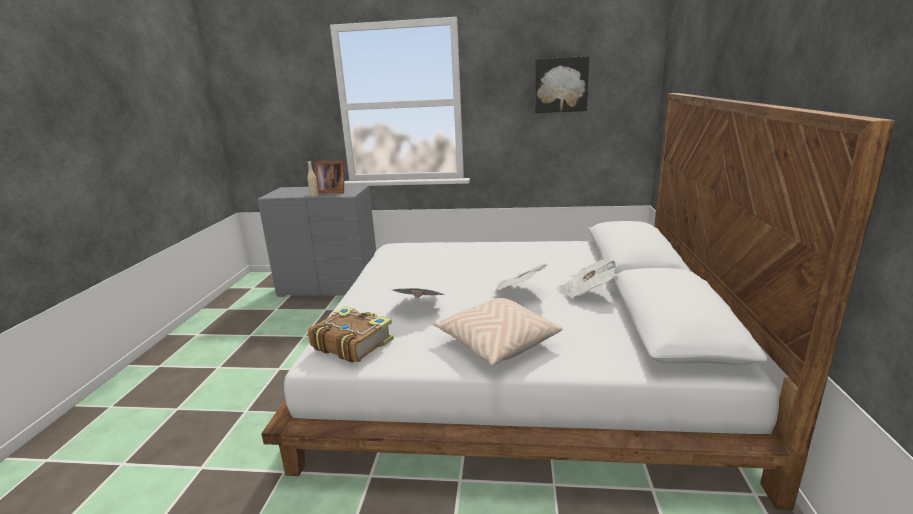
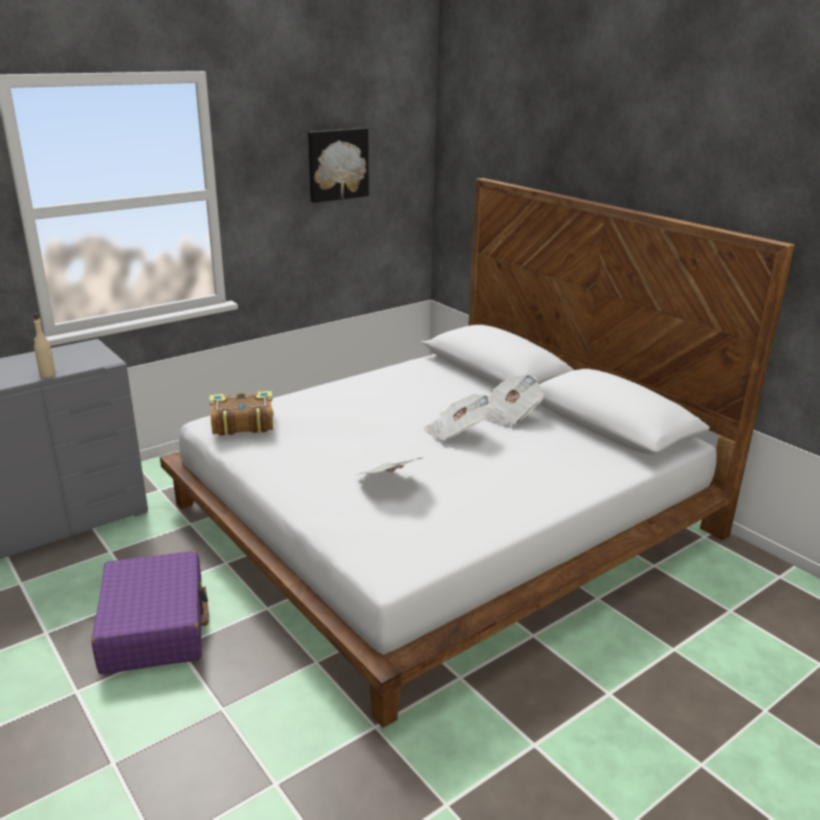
camera: 45 degrees left, 5 degrees up
book [308,306,394,362] -> book moved to [209,391,273,436]
picture frame [315,161,344,193] -> none
beige pillow [433,298,562,366] -> none
none -> purple suitcase [91,551,209,674]

